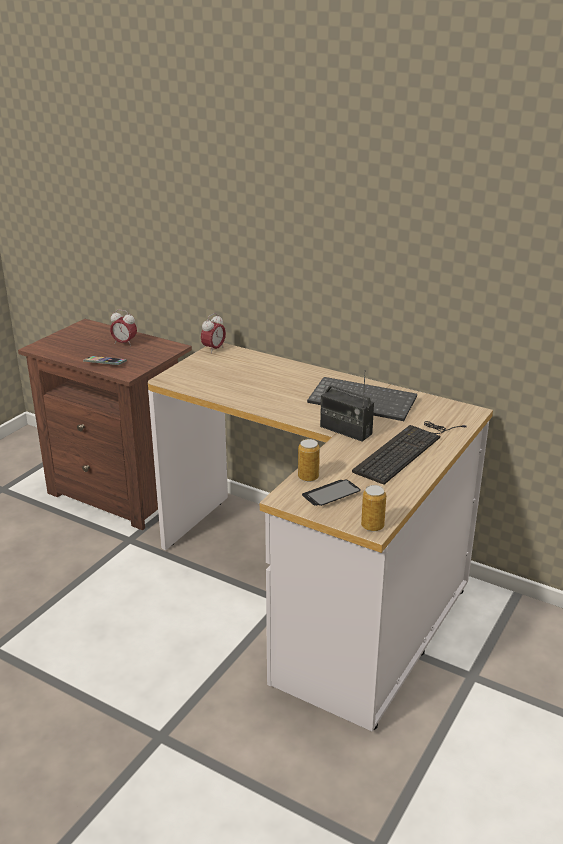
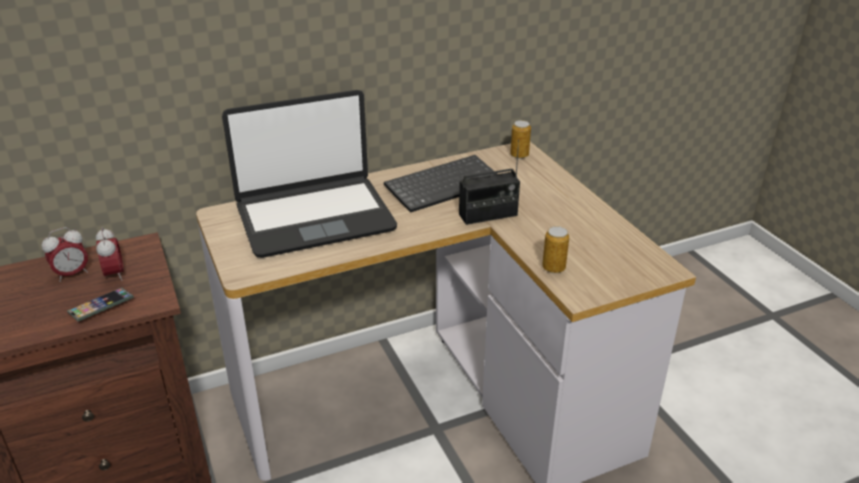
camera: 55 degrees left, 5 degrees up
alarm clock [201,313,226,354] -> alarm clock moved to [96,227,124,281]
phone [302,479,361,506] -> none
keyboard [352,421,467,485] -> none
can [361,485,386,532] -> can moved to [510,120,531,159]
none -> laptop [222,90,397,258]

